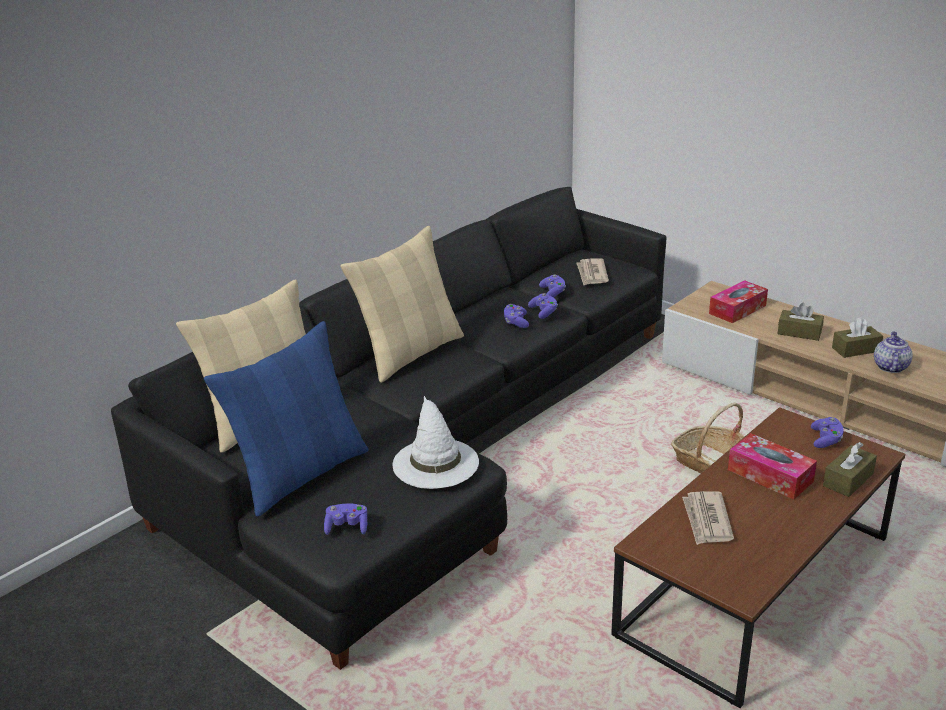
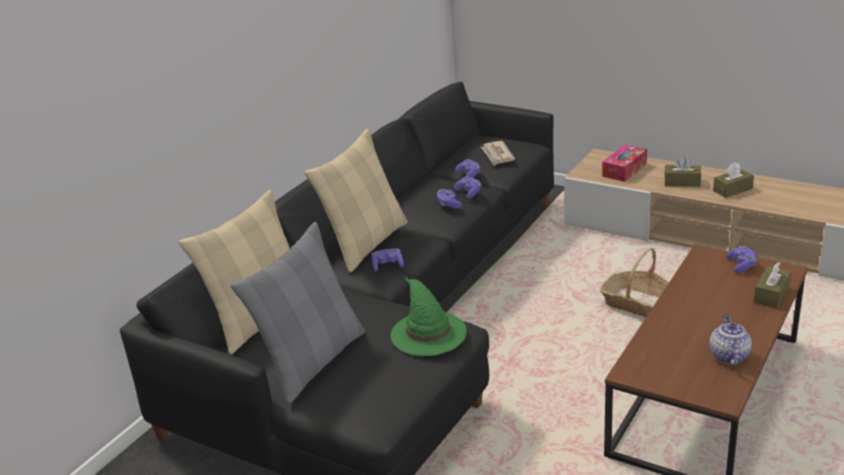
camera: 10 degrees left, 0 degrees up
blue pillow [204,321,369,517] -> grey pillow [231,222,365,403]
purple game controller [324,504,367,535] -> purple game controller moved to [371,248,404,272]
white hat [392,396,479,489] -> green hat [390,276,467,356]
newspaper [682,491,734,545] -> none
tissue box [728,433,817,500] -> none
teapot [874,331,913,373] -> teapot moved to [710,314,752,365]

